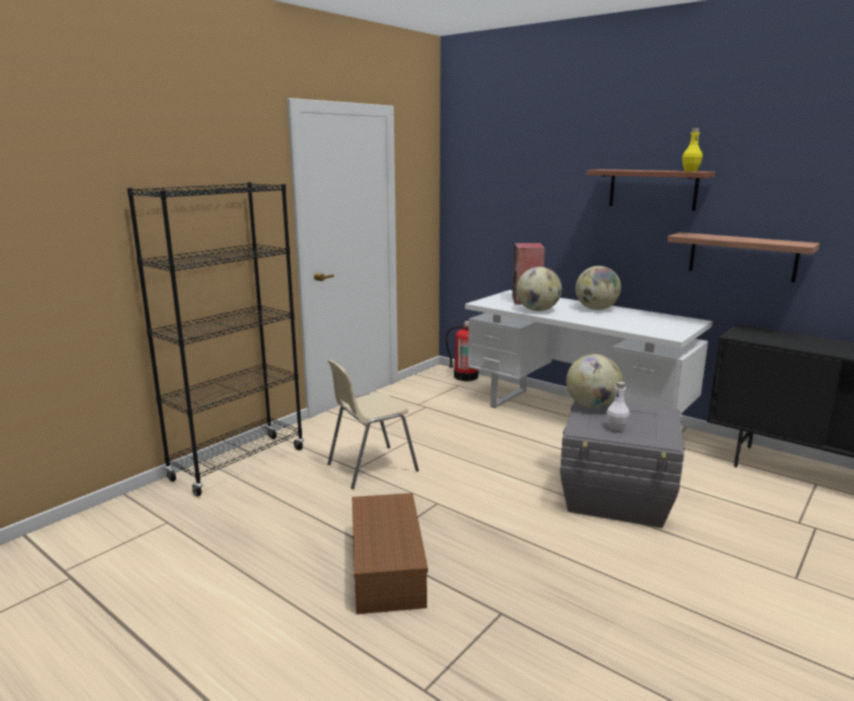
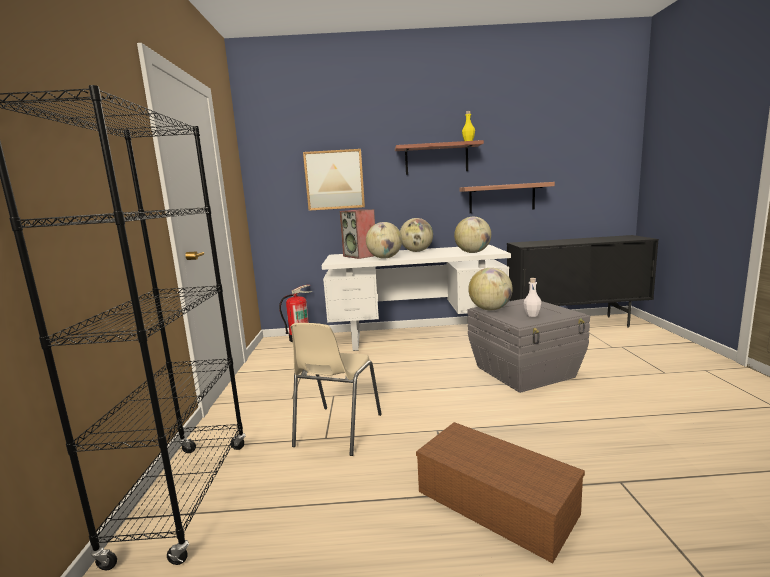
camera: 40 degrees left, 5 degrees down
none -> picture [303,149,365,211]
none -> globe [454,217,491,253]

